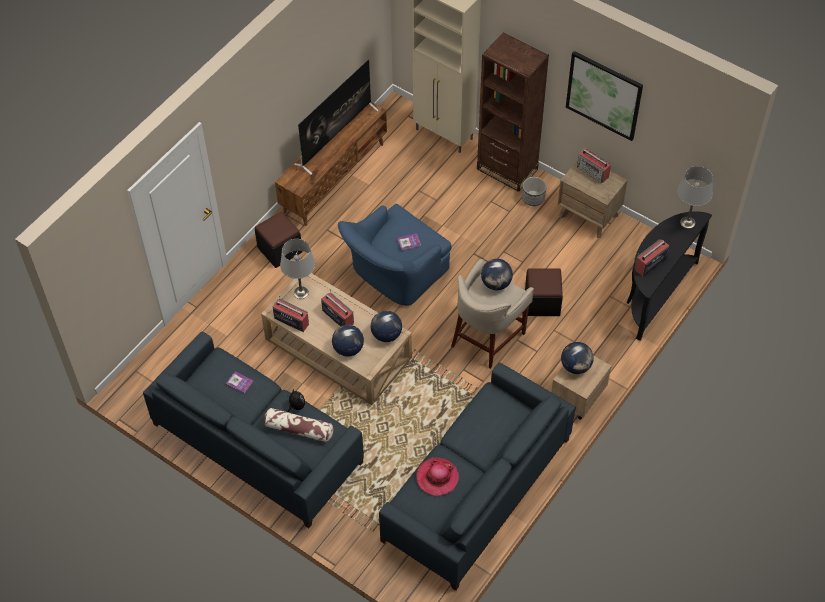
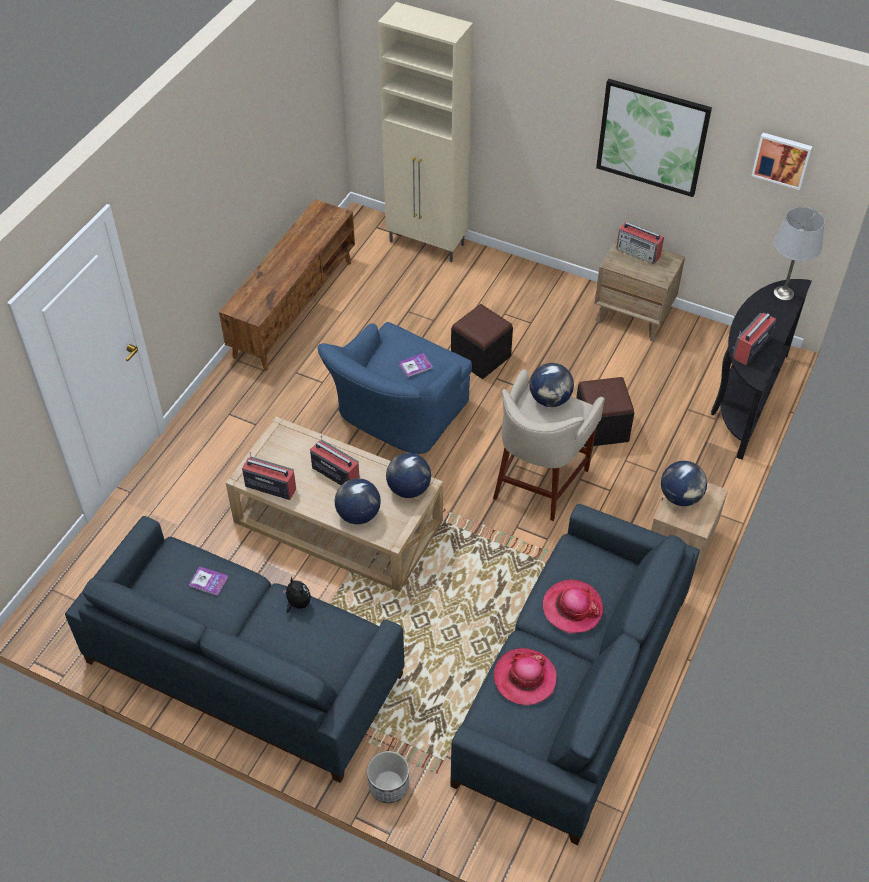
camera: 10 degrees left, 5 degrees down
black ottoman [255,212,303,268] -> black ottoman moved to [451,304,513,379]
pillow [264,408,333,442] -> none
grey table lamp [280,239,315,299] -> none
television [294,59,378,175] -> none
brown bookcase [477,32,549,192] -> none
planter [522,177,547,206] -> planter moved to [367,751,409,803]
none -> hat [543,580,603,633]
none -> picture [751,133,813,190]

